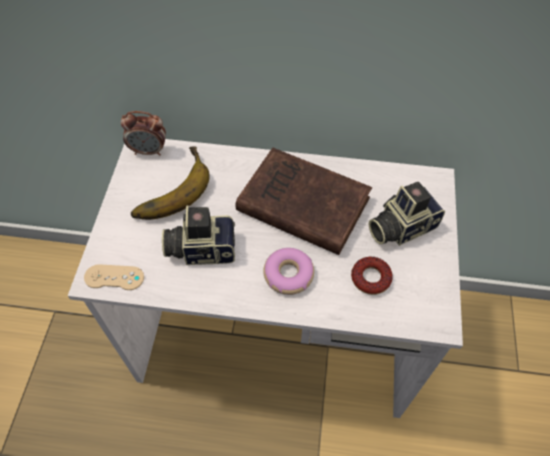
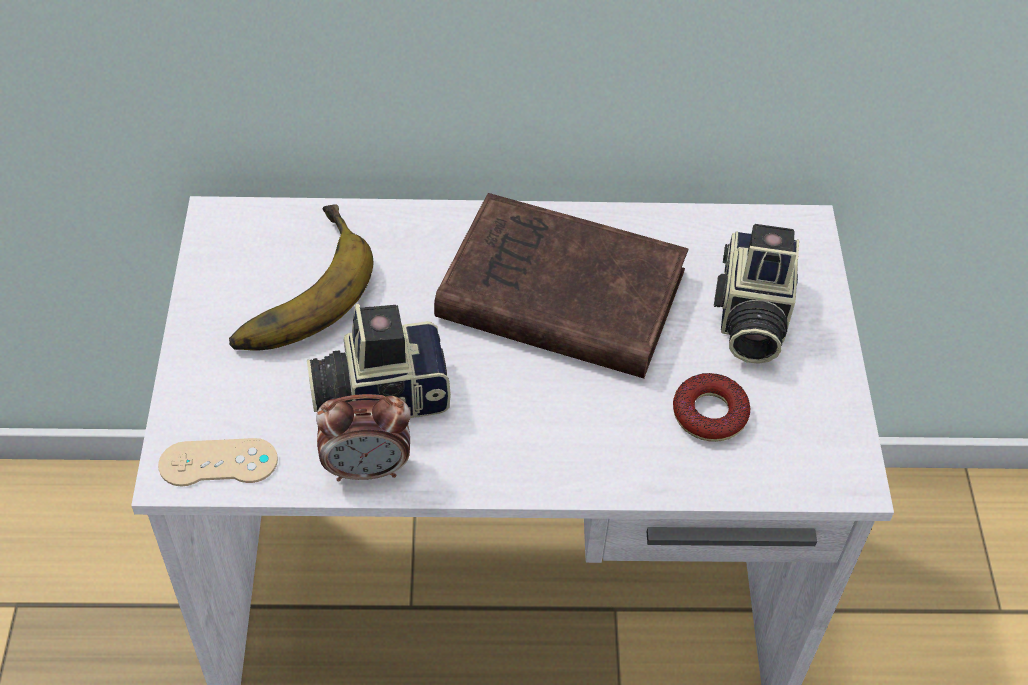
camera: 10 degrees left, 5 degrees down
alarm clock [121,111,166,156] -> alarm clock moved to [316,394,411,482]
donut [263,248,314,295] -> none
camera [369,182,445,246] -> camera turned 45 degrees counterclockwise [714,224,799,364]

